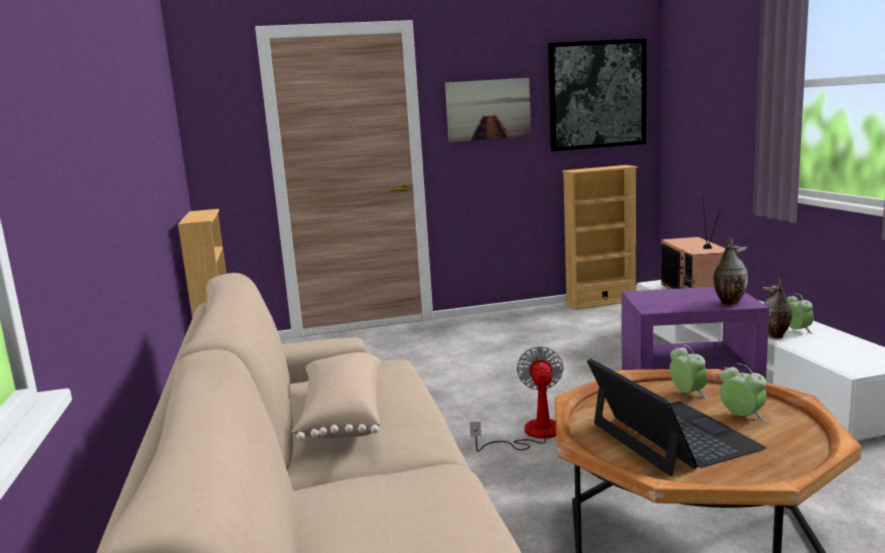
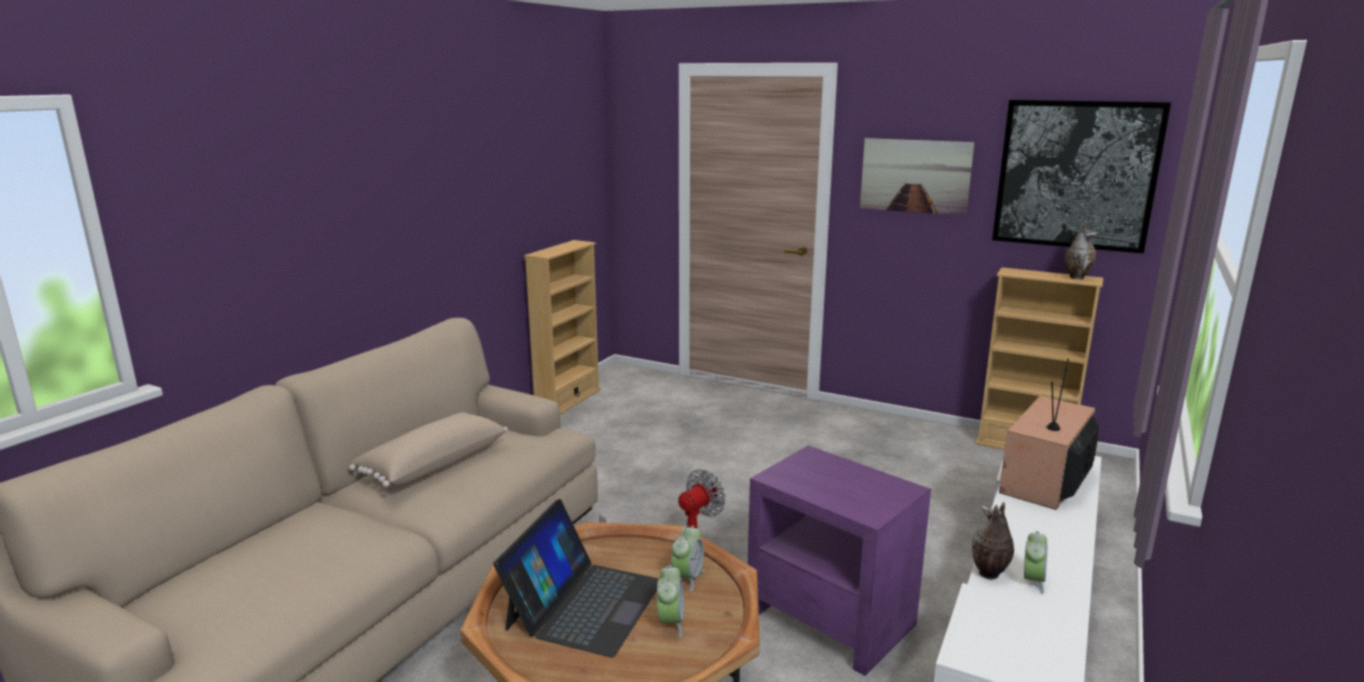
camera: 40 degrees right, 5 degrees up
vase [713,237,748,306] -> vase moved to [1065,222,1098,280]

